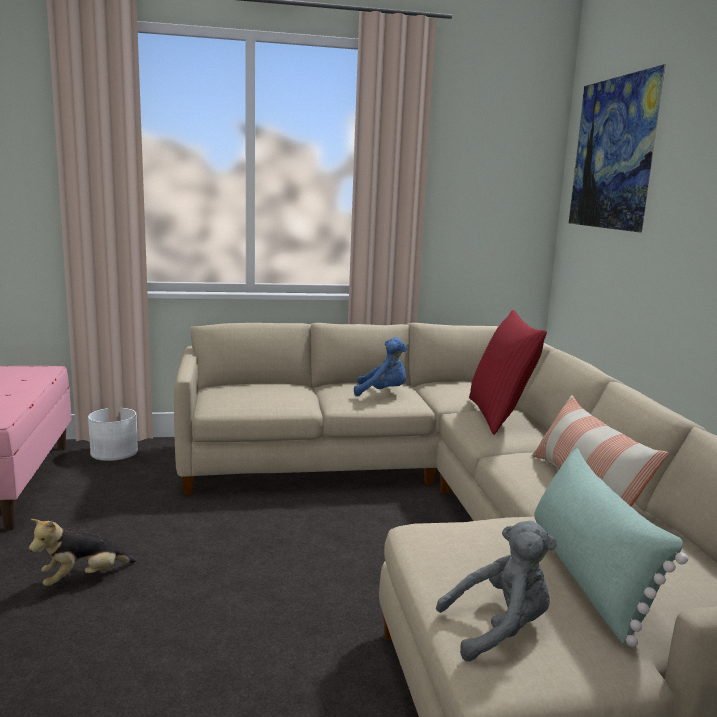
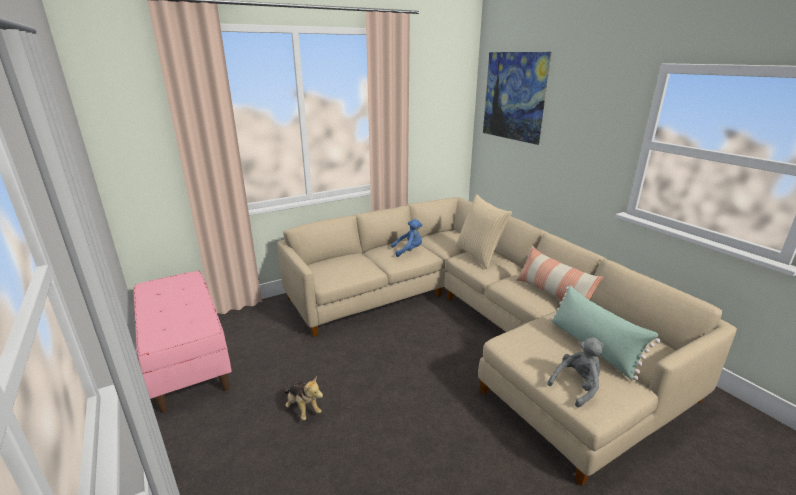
camera: 20 degrees left, 10 degrees up
plush toy [29,519,137,586] -> plush toy turned 75 degrees counterclockwise [284,376,323,420]
white planter [88,408,138,461] -> none
red pillow [469,310,547,435] -> beige pillow [455,194,512,269]

